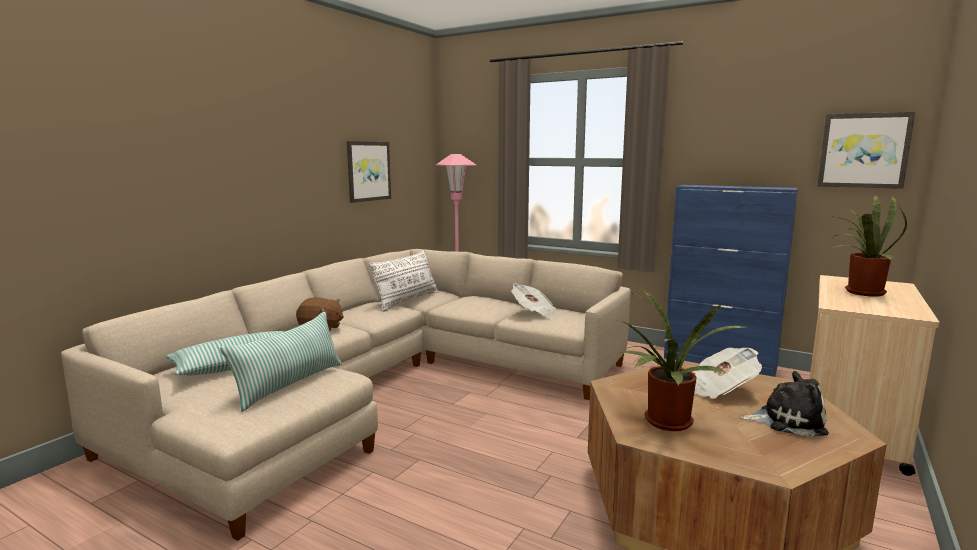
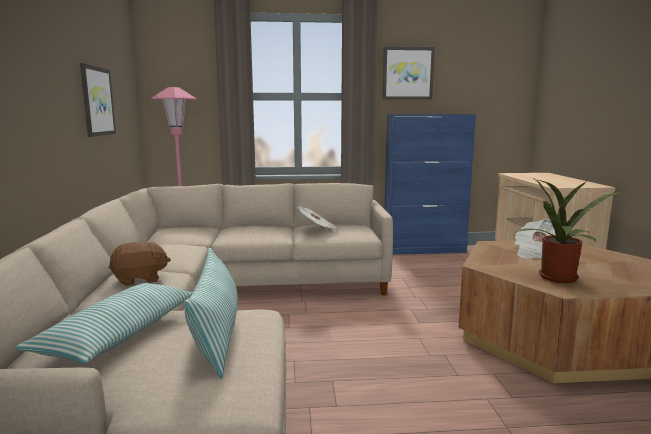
camera: 35 degrees left, 0 degrees up
white pillow [369,250,439,312] -> none
plush toy [740,371,829,437] -> none
picture [817,112,915,189] -> picture moved to [382,46,435,100]
potted plant [830,195,907,297] -> none

